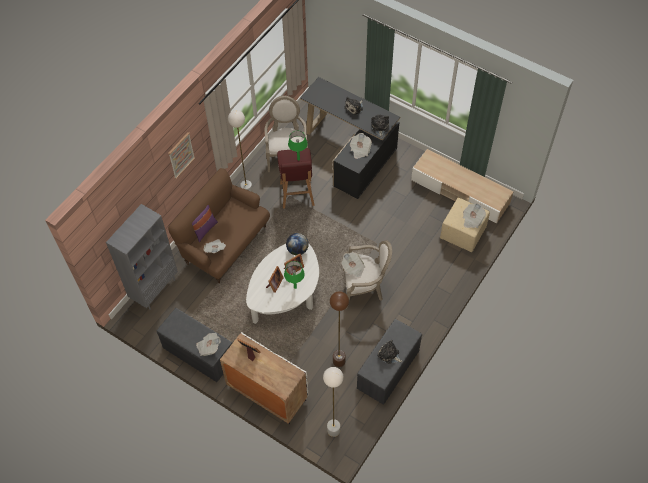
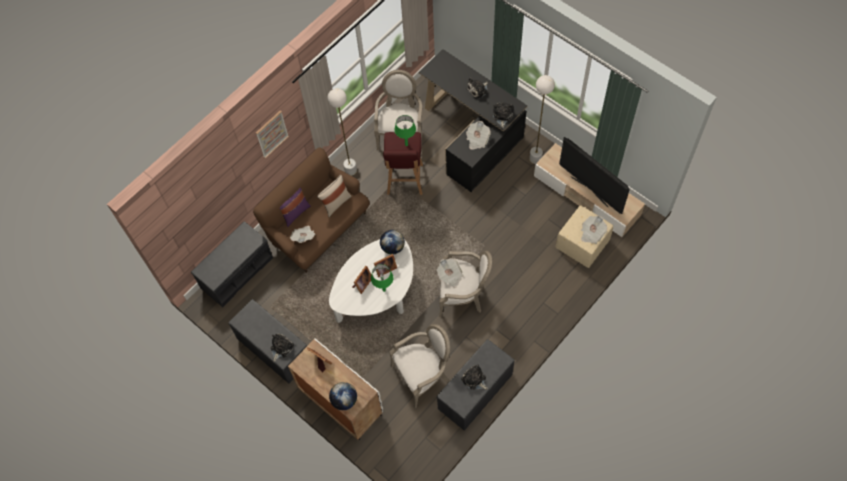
camera: 10 degrees right, 5 degrees up
grey bookcase [106,204,178,310] -> grey bench [191,221,273,307]
newspaper [196,333,221,356] -> plush toy [271,334,294,362]
white floor lamp [323,367,344,437] -> white floor lamp moved to [529,75,555,164]
brown floor lamp [330,291,349,367] -> armchair [389,324,450,408]
none -> beige pillow [317,175,352,217]
none -> globe [329,382,357,410]
none -> television [559,137,630,214]

